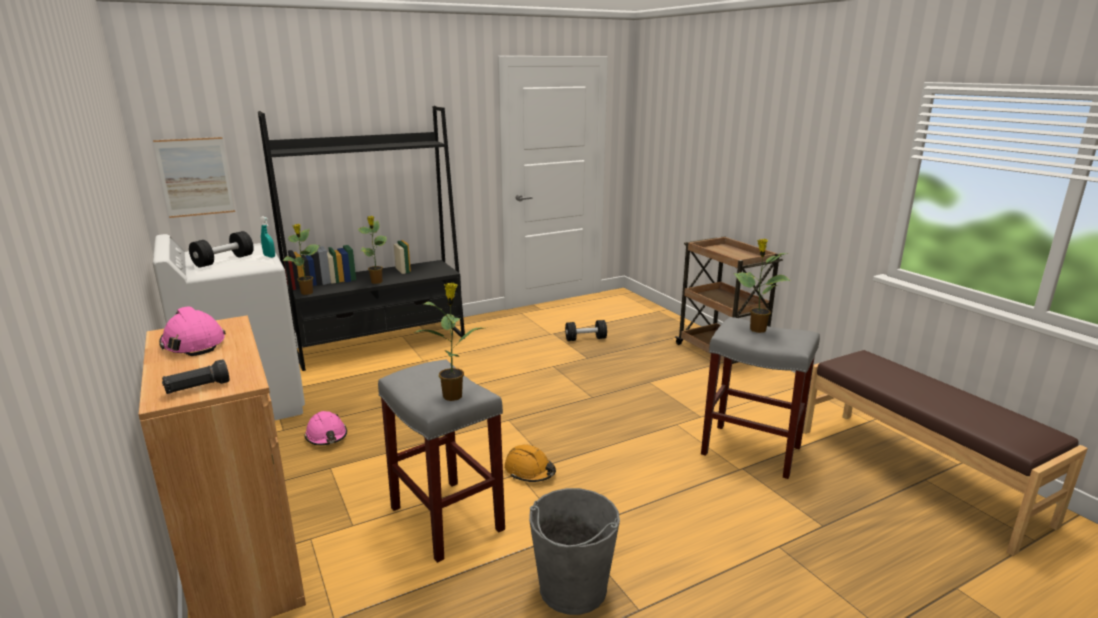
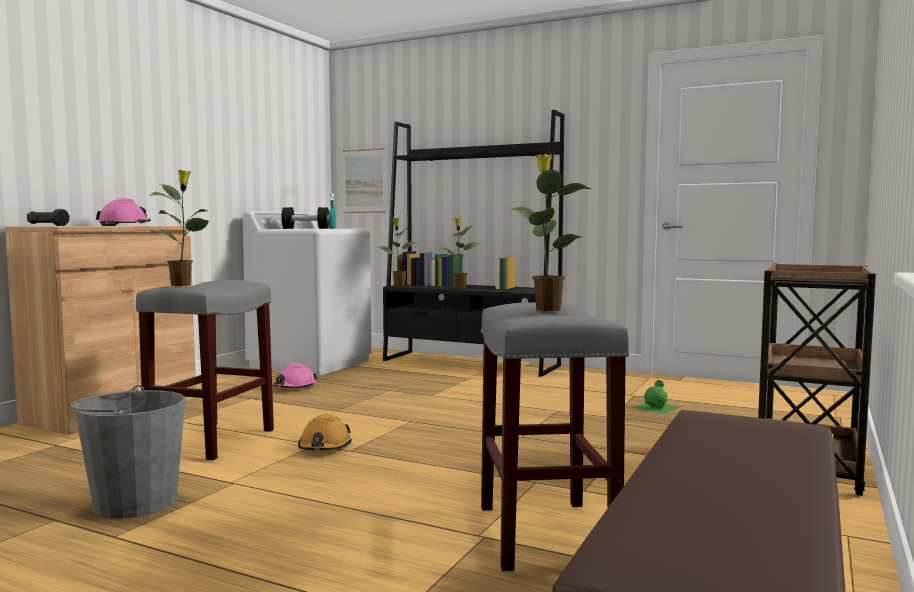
camera: 55 degrees right, 15 degrees down
black dumbbell [565,320,607,341] -> green bottle [632,380,681,414]

